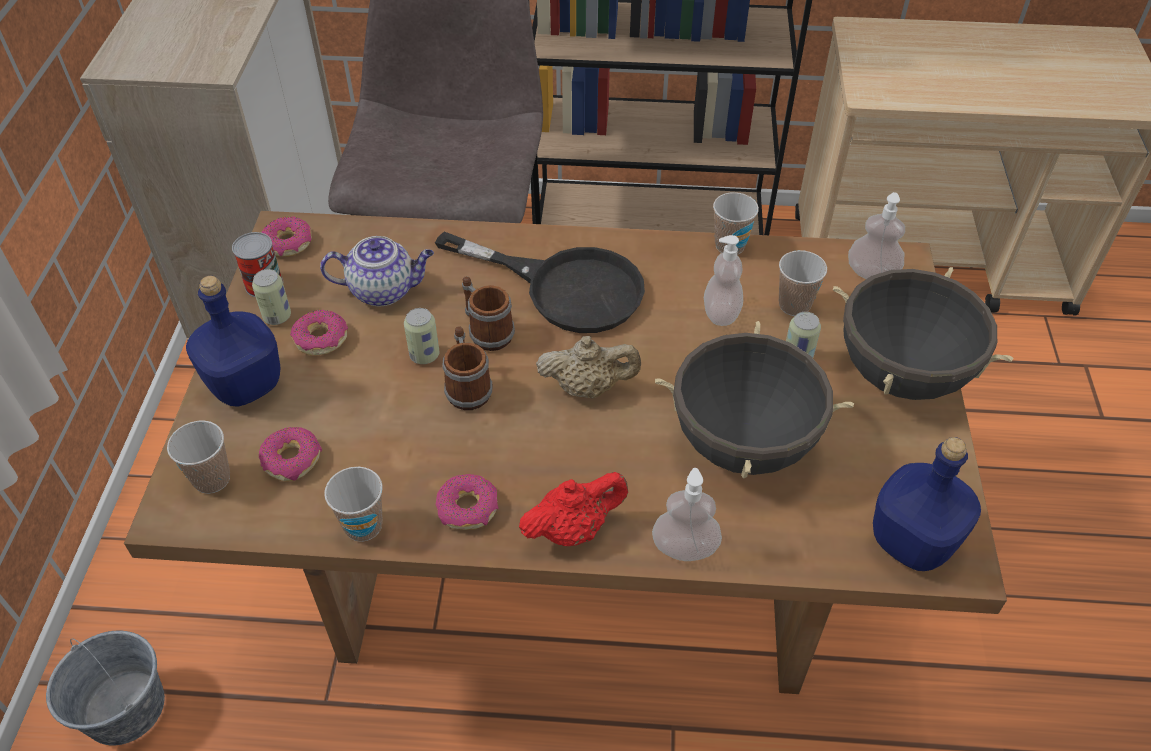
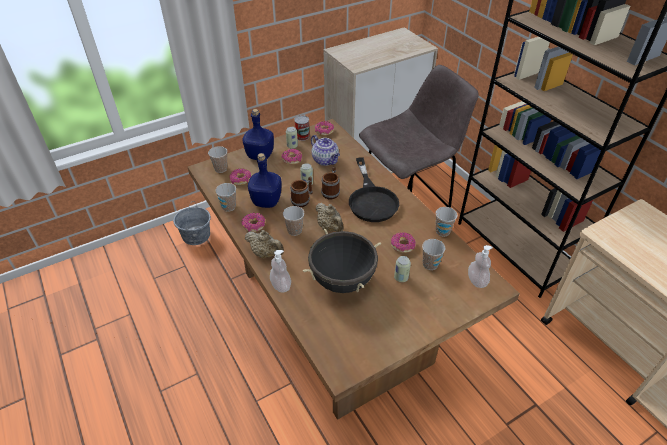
camera: 55 degrees right, 5 degrees down
red teapot [519,472,628,546] -> beige teapot [245,230,284,258]
soap dispenser [704,235,743,326] -> donut [391,232,416,253]
black cooking pot [833,267,1014,400] -> none
blue bottle [873,437,981,571] -> blue bottle moved to [248,153,282,208]
none -> cup [283,206,304,236]

